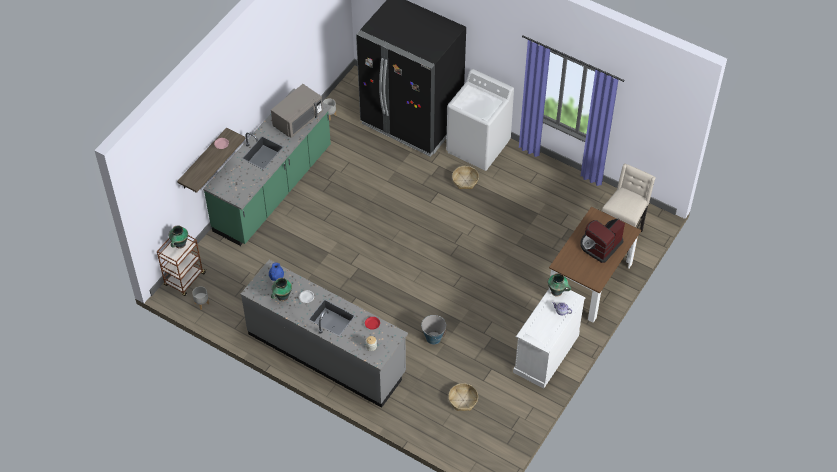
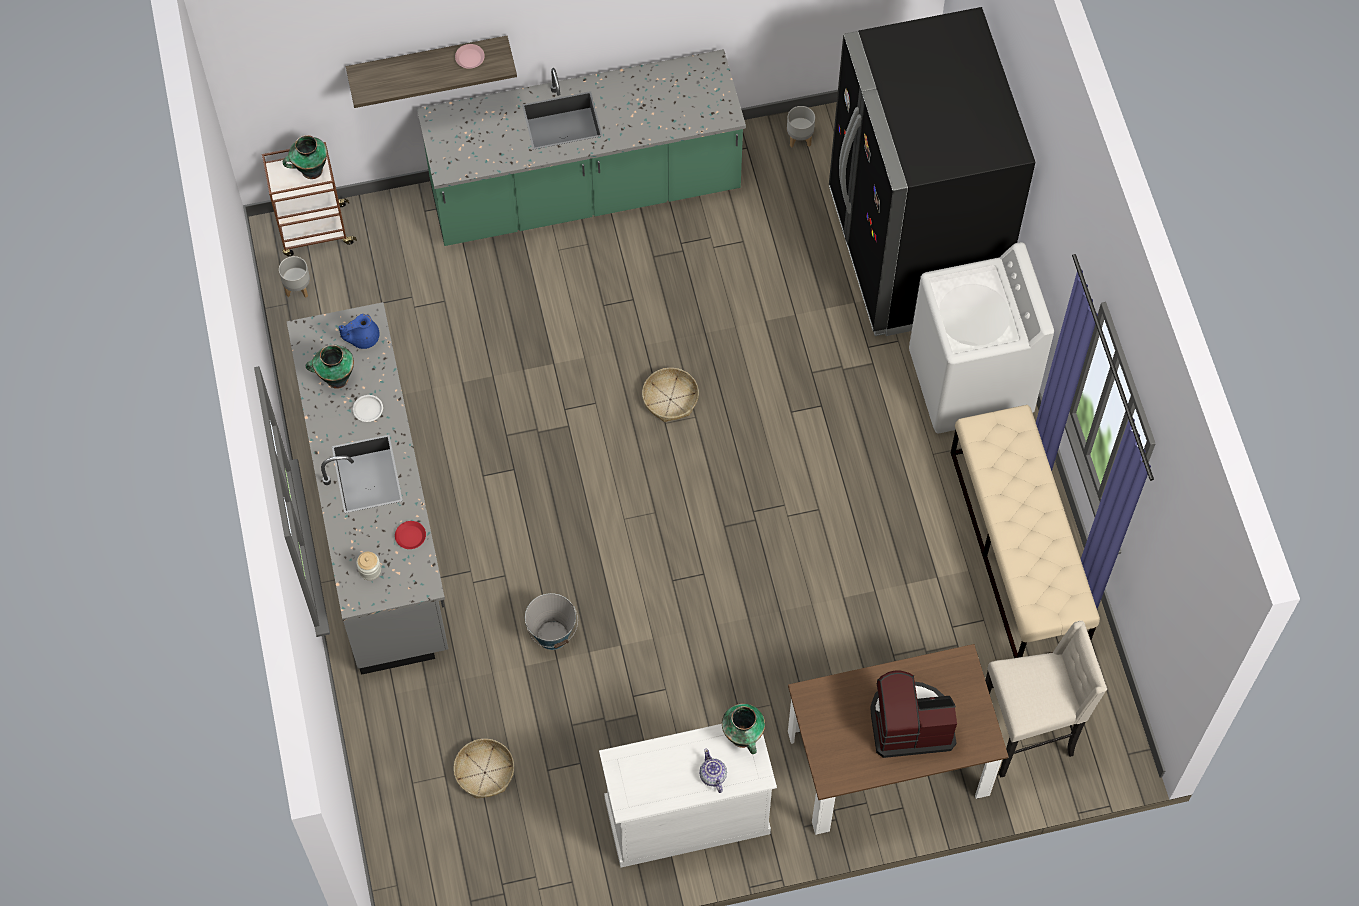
camera: 45 degrees right, 10 degrees up
grey microwave [271,84,323,138] -> none
basket [452,166,479,189] -> basket moved to [642,368,699,422]
none -> beige bench [951,405,1100,658]

